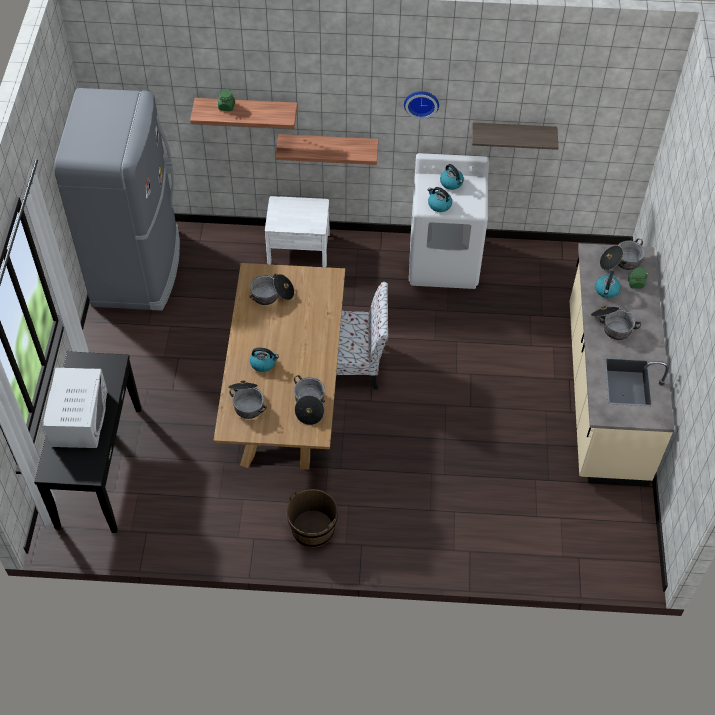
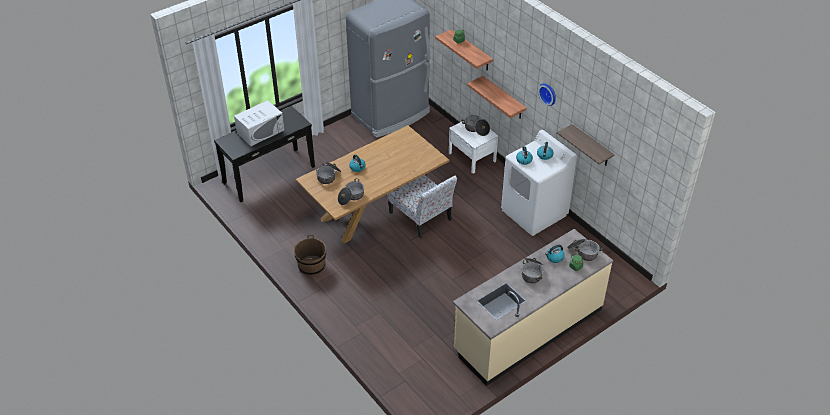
camera: 50 degrees right, 10 degrees down
cooking pot [249,274,294,305] -> cooking pot moved to [461,115,490,136]

